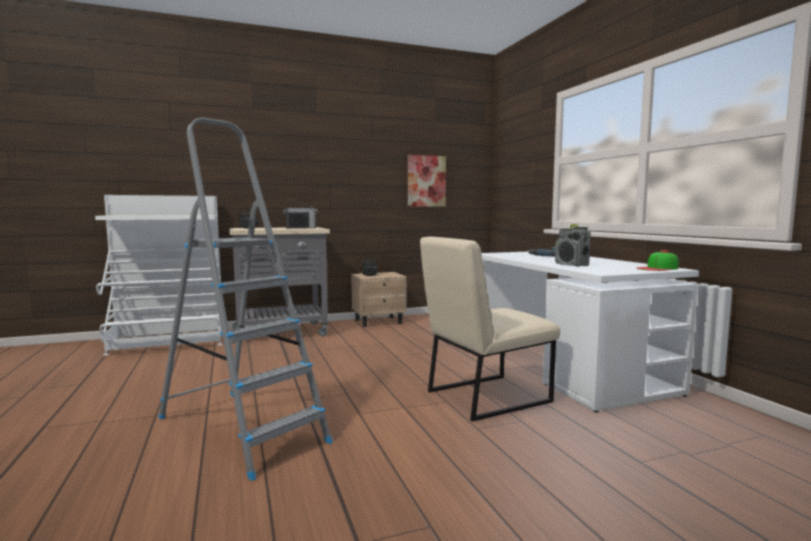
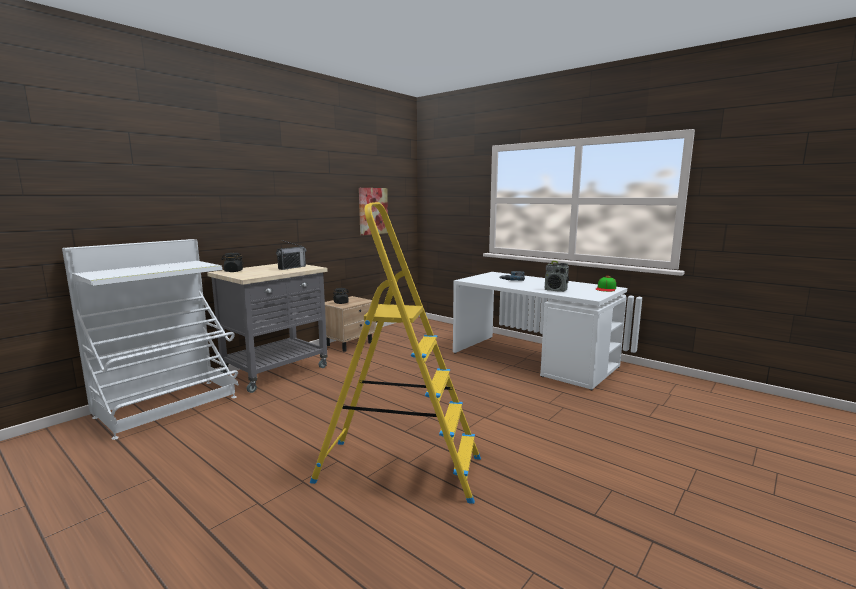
camera: 30 degrees left, 5 degrees up
grey step ladder [159,118,333,481] -> yellow step ladder [310,202,481,504]
beige chair [420,237,560,422] -> none

